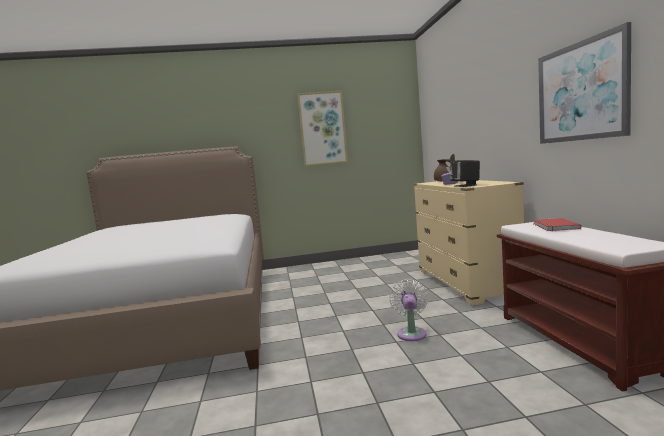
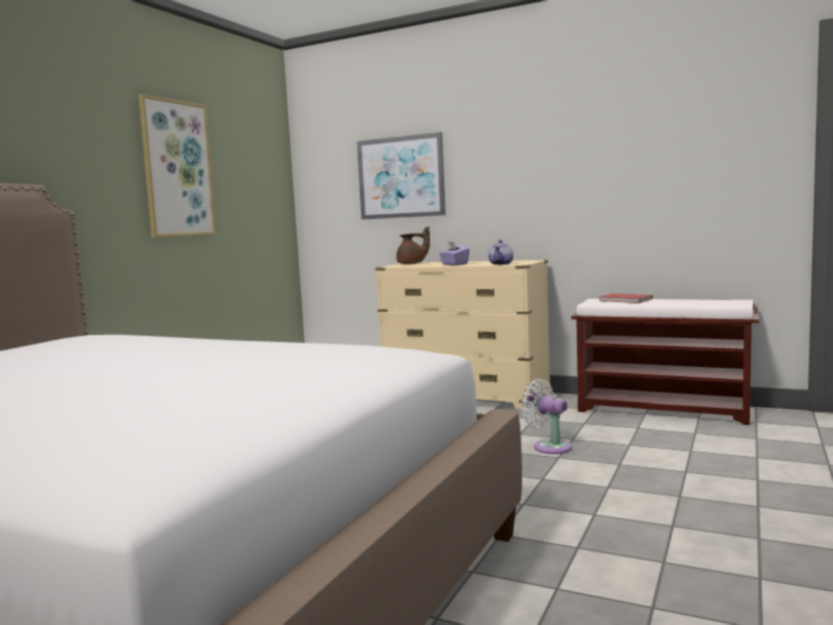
camera: 55 degrees left, 0 degrees up
black speaker [450,160,480,187] -> teapot [488,240,514,265]
picture [538,22,631,144] -> picture moved to [357,132,446,220]

